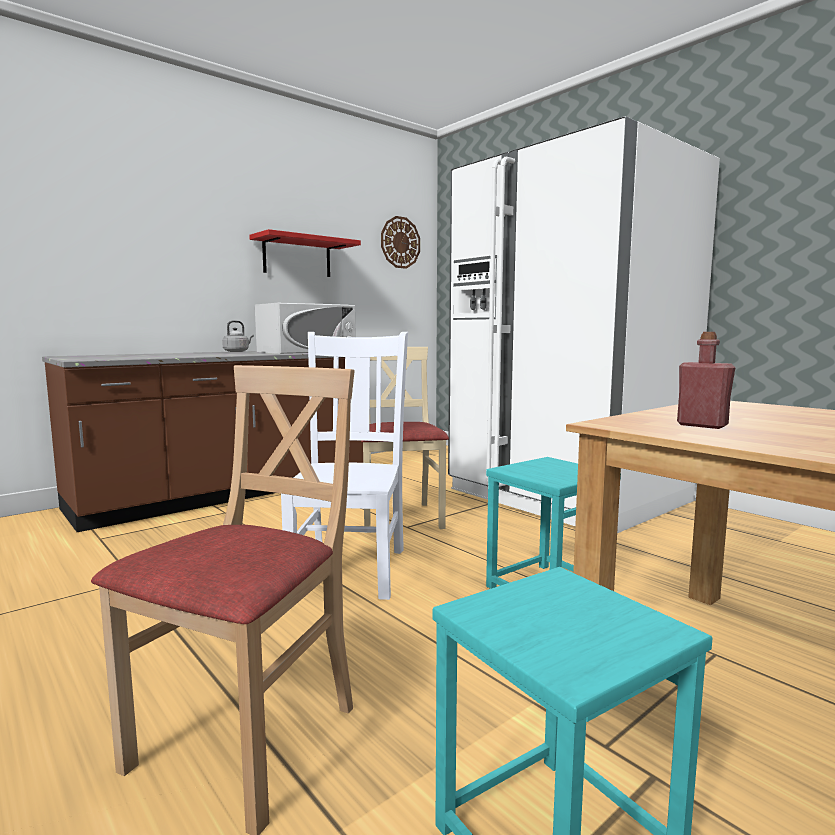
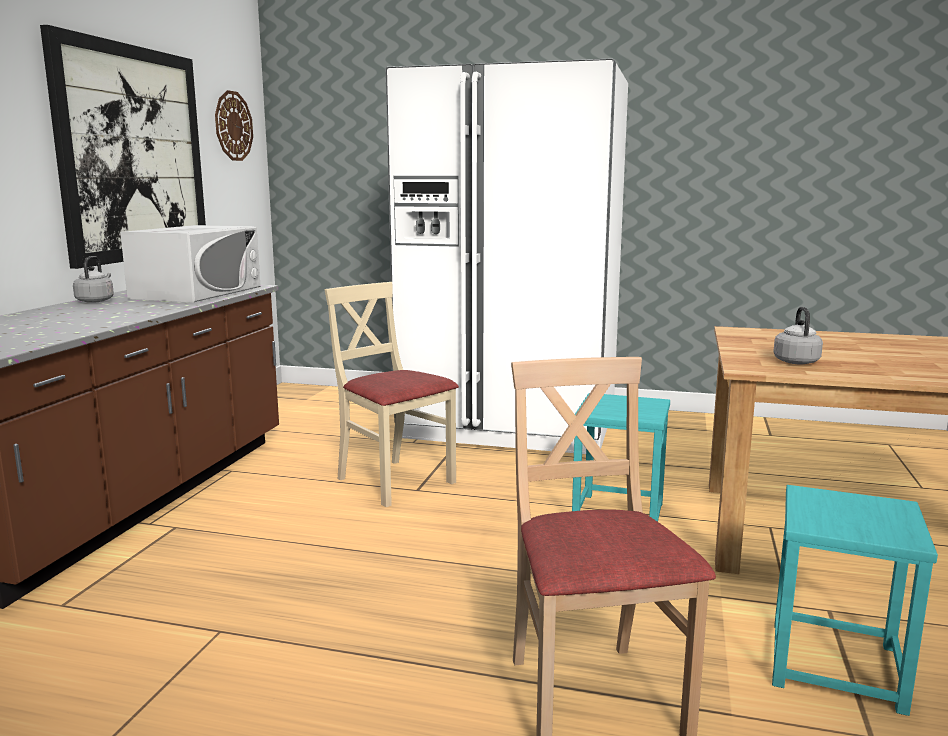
camera: 35 degrees left, 5 degrees up
red shelf [249,229,361,277] -> picture [40,25,206,269]
white chair [281,332,408,600] -> none
red bottle [677,332,735,429] -> grey kettle [773,307,823,364]

